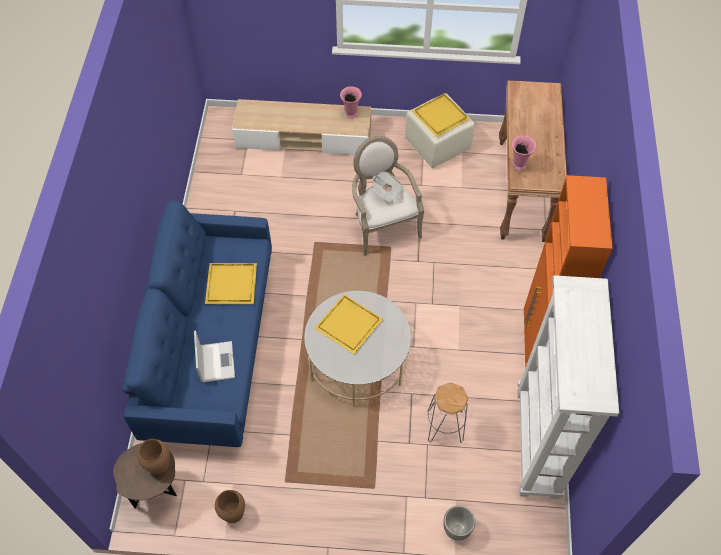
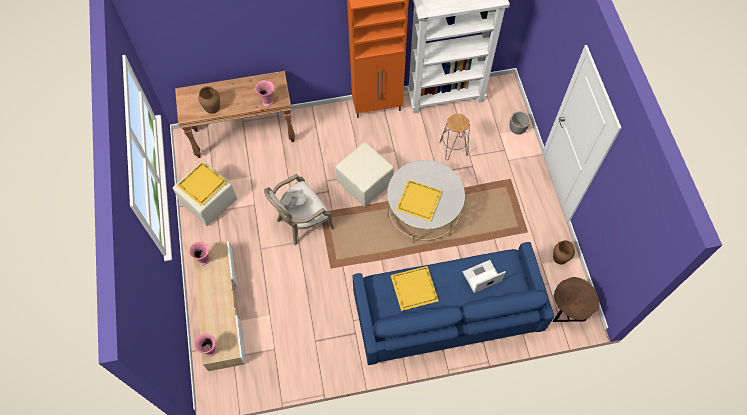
camera: 105 degrees left, 5 degrees up
brown vase [137,439,170,475] -> brown vase moved to [198,86,220,114]
none -> pink vase [194,333,217,356]
none -> beige ottoman [336,142,394,207]

